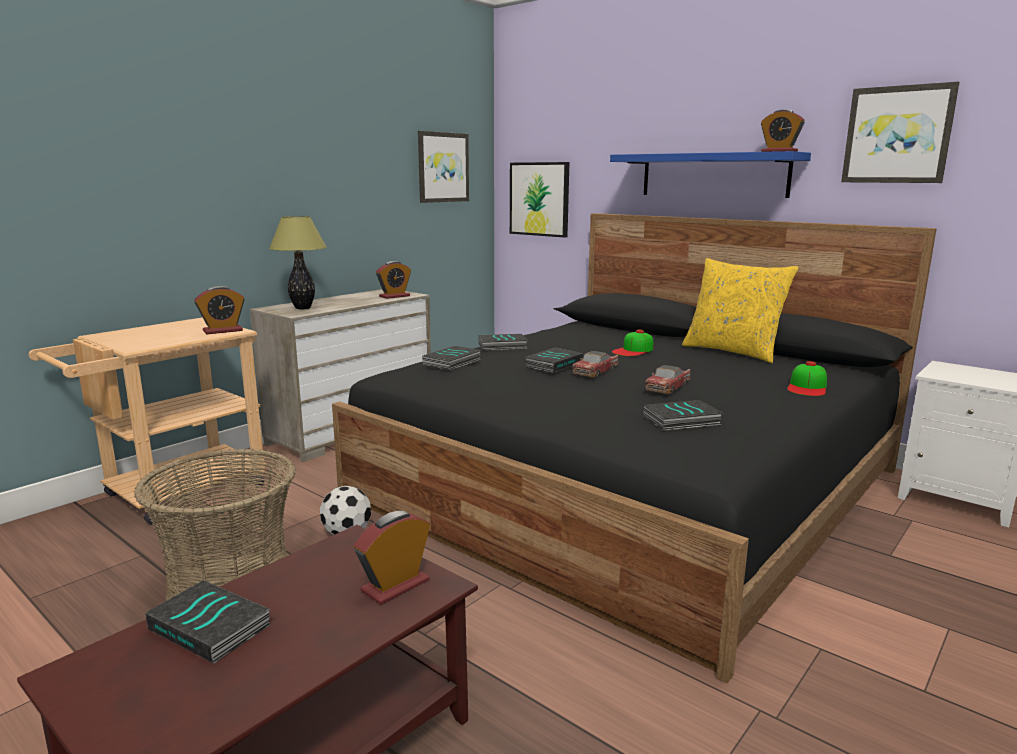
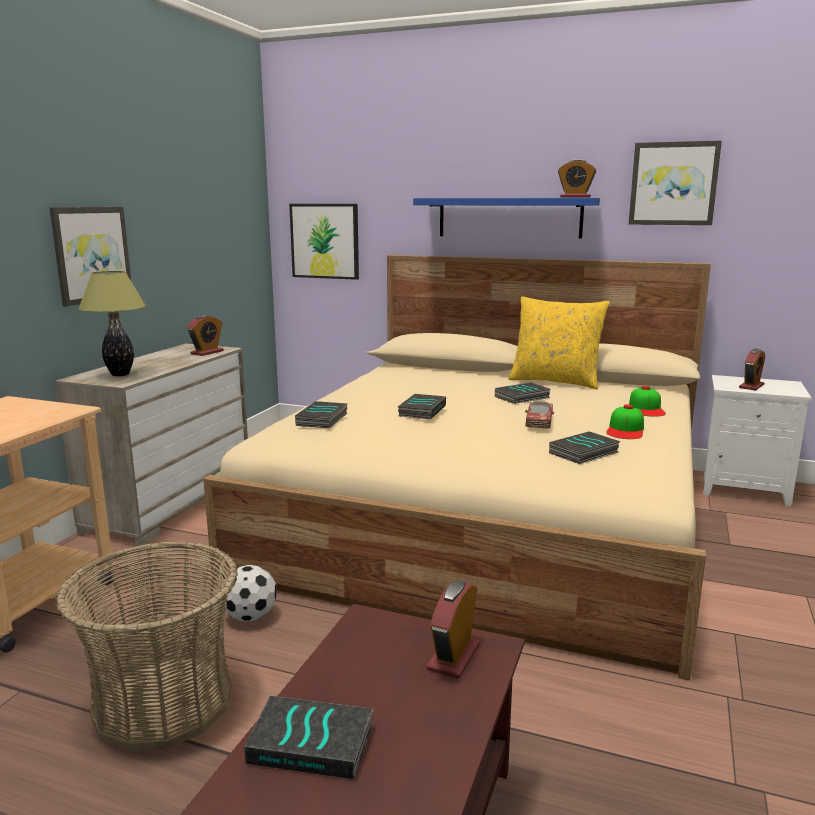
camera: 20 degrees left, 0 degrees up
alarm clock [194,286,245,334] -> alarm clock moved to [739,349,765,391]
black bed [332,213,937,683] -> beige bed [203,255,711,680]
picture [418,131,469,203] -> picture moved to [50,207,131,306]
book [479,334,528,351] -> book moved to [495,383,551,404]
toy car [572,351,618,377] -> none
cap [612,329,653,356] -> cap moved to [607,404,644,439]

